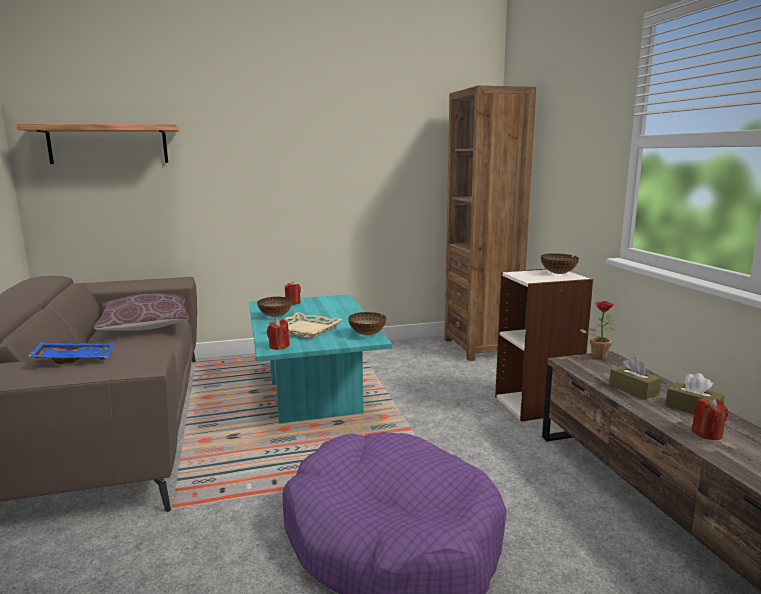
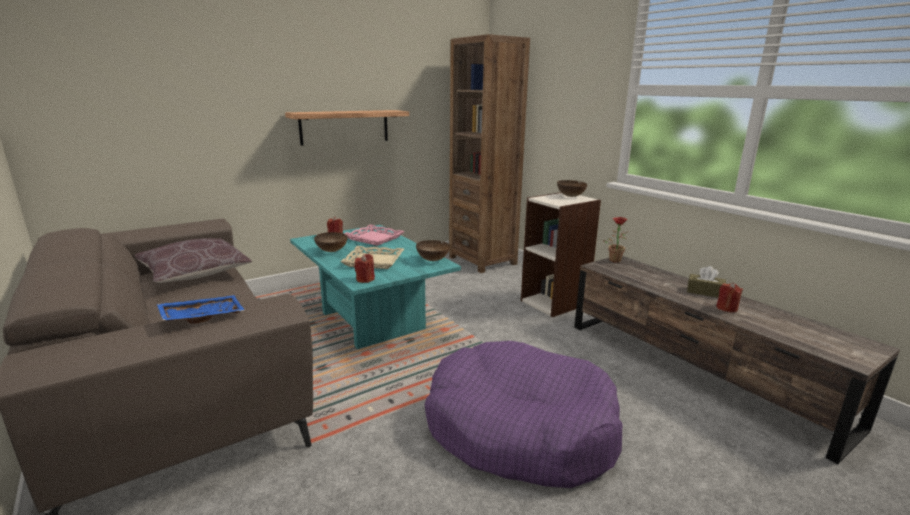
camera: 20 degrees left, 5 degrees up
shelf [17,124,179,164] -> shelf moved to [285,110,409,146]
brown tissue box [609,357,661,400] -> none
none -> pink tray [344,224,405,246]

